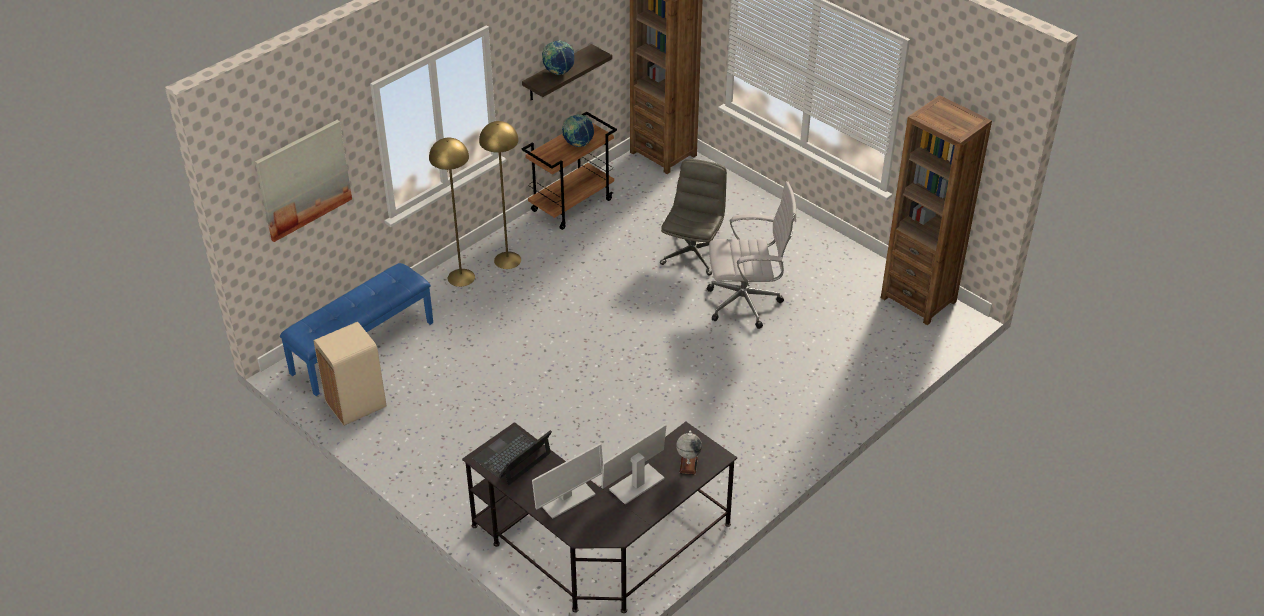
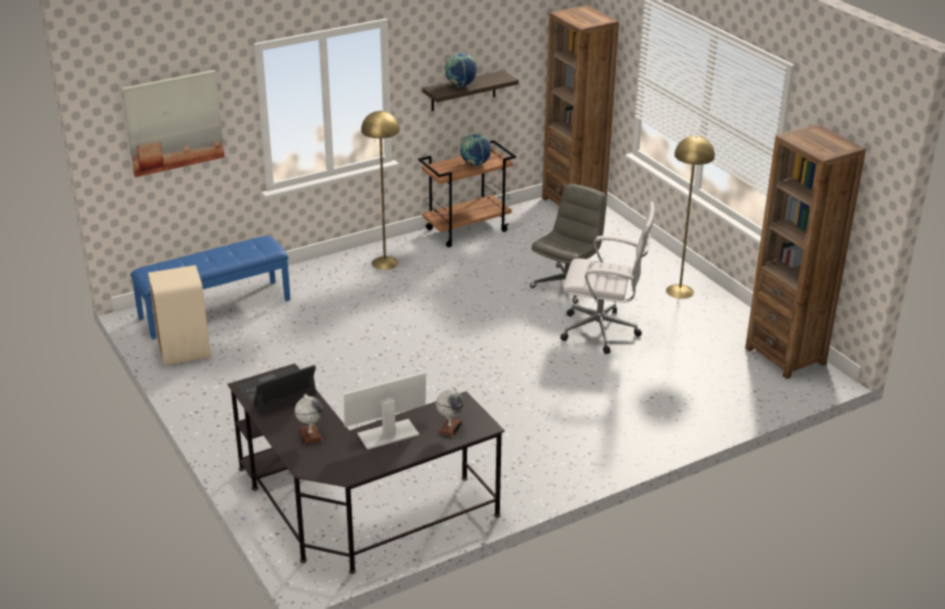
camera: 15 degrees right, 10 degrees down
yellow floor lamp [429,138,475,287] -> yellow floor lamp moved to [666,136,715,299]
monitor [532,443,603,519] -> globe [295,394,323,444]

